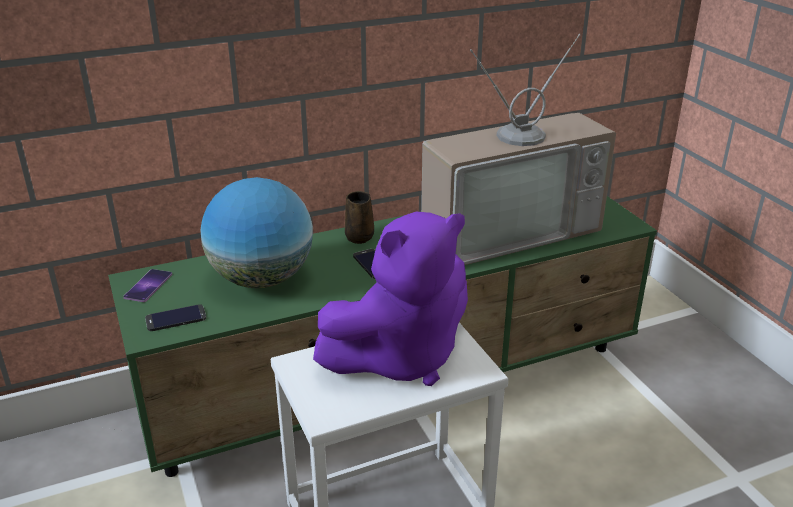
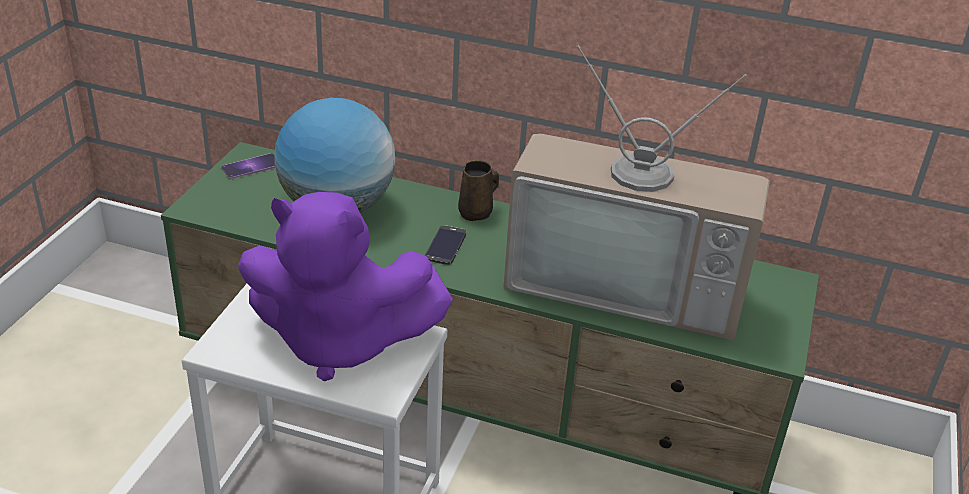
camera: 40 degrees right, 5 degrees up
phone [145,304,206,331] -> none

